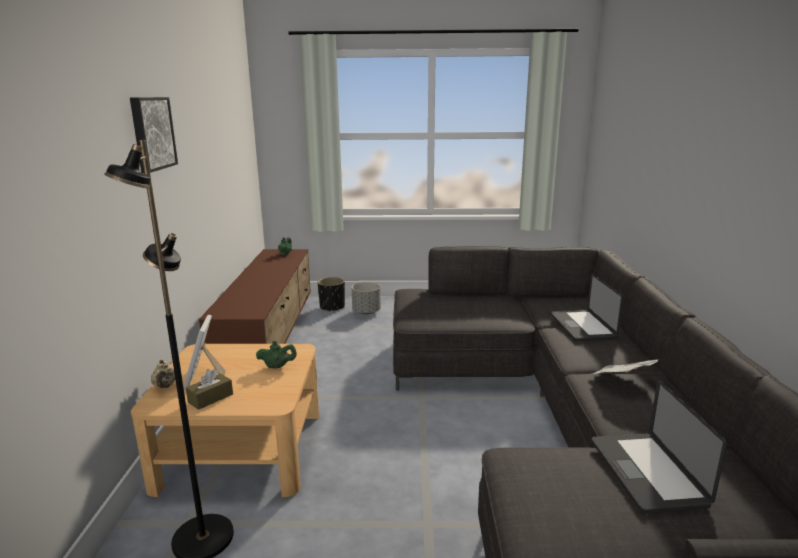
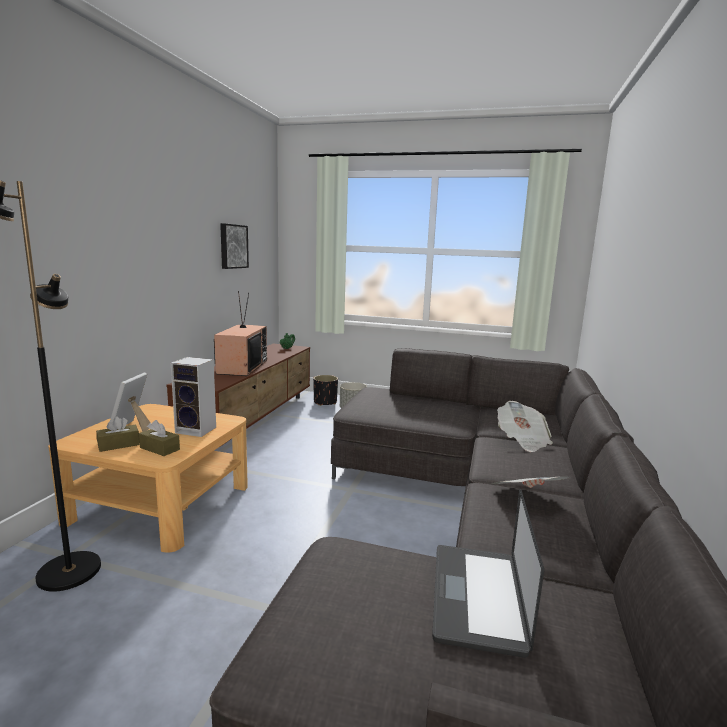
camera: 15 degrees right, 5 degrees down
picture [130,97,178,173] -> picture moved to [220,223,249,269]
beige teapot [151,359,175,388] -> none
green teapot [256,341,297,369] -> speaker [171,357,216,437]
laptop [550,273,623,341] -> newspaper [497,401,553,452]
none -> brown tissue box [139,420,180,456]
none -> television [214,291,267,376]

